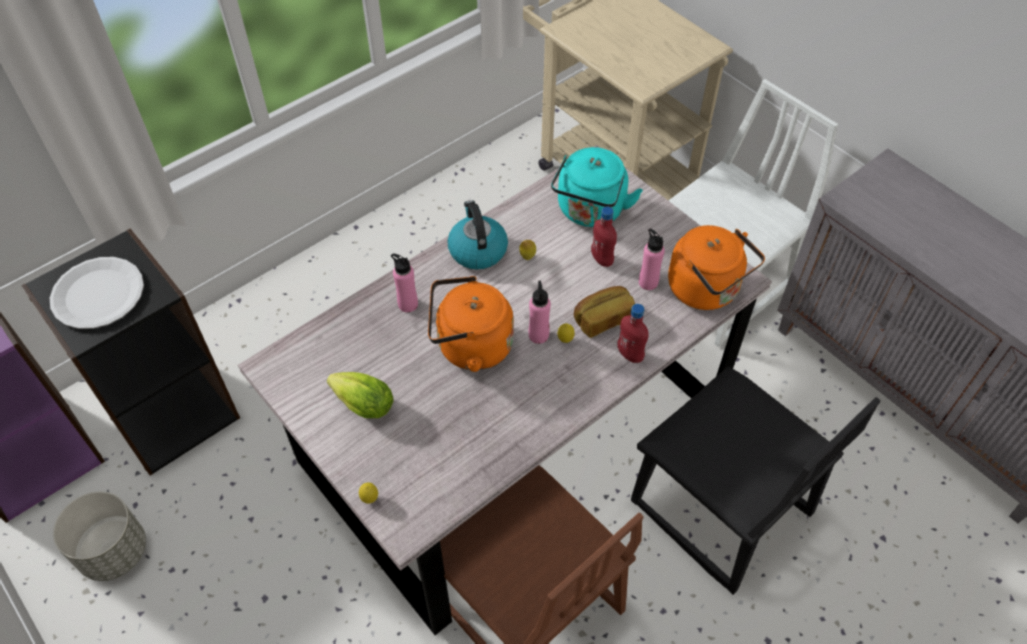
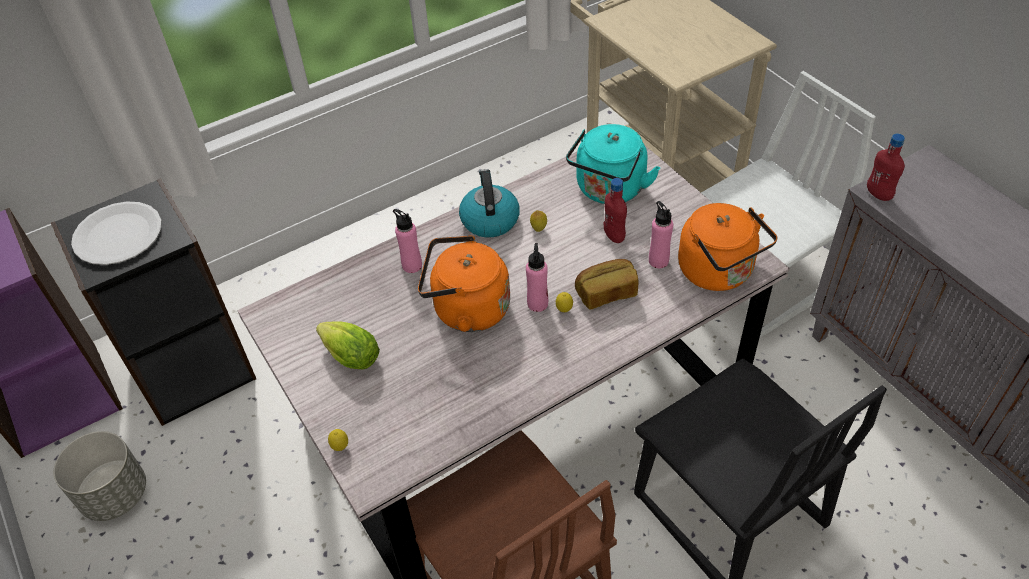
camera: 10 degrees right, 5 degrees down
red bottle [617,304,649,363] -> red bottle moved to [867,134,905,201]

